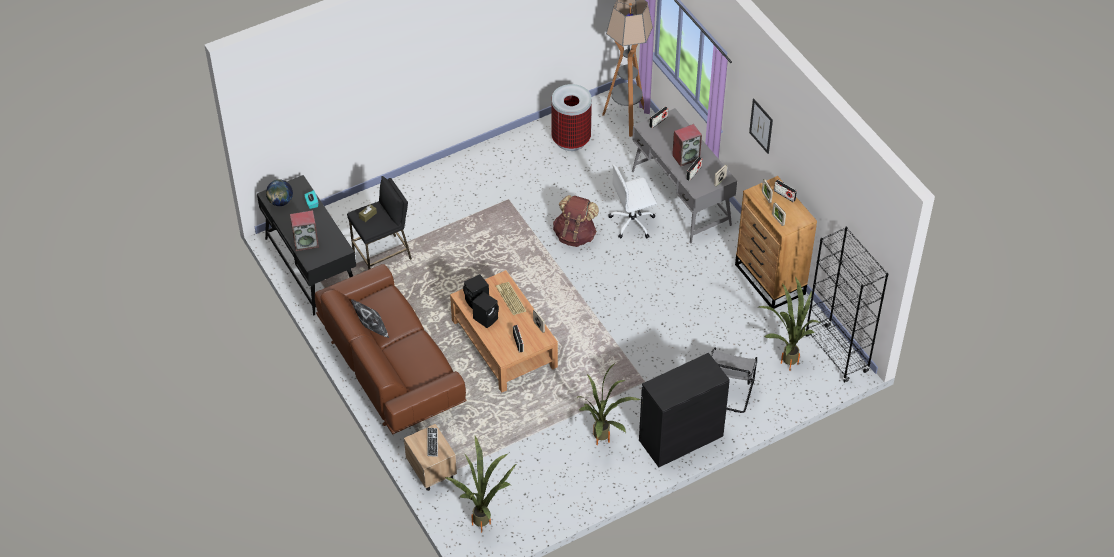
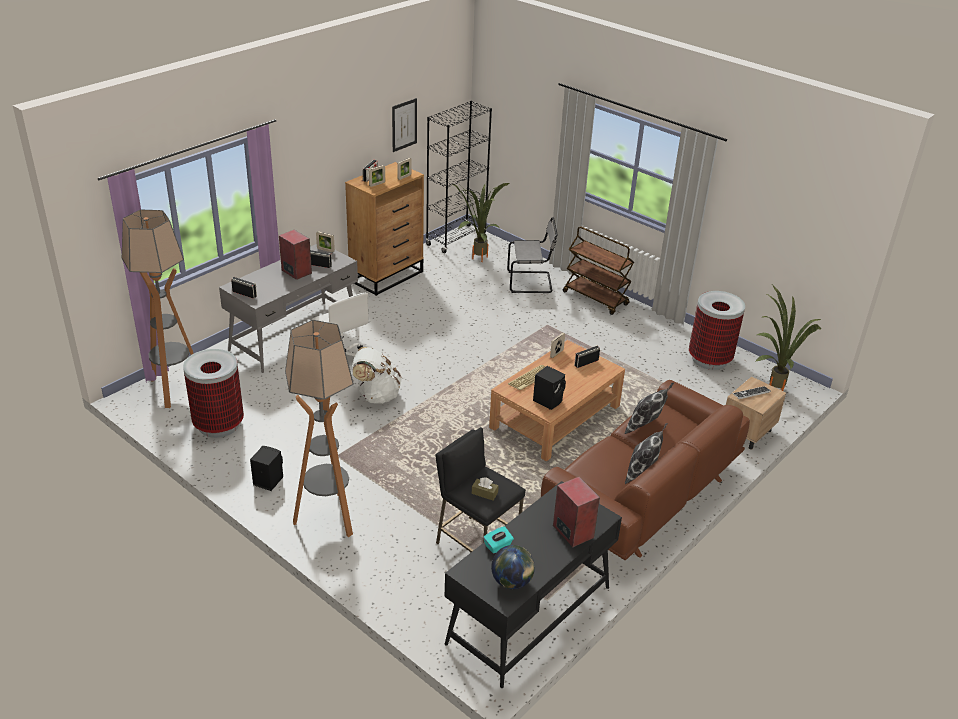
camera: 110 degrees left, 15 degrees down
black speaker [472,292,499,328] -> black speaker moved to [250,446,283,491]
brown backpack [553,195,599,247] -> white backpack [352,347,402,404]
potted plant [577,362,640,445] -> none
black cabinet [639,353,730,467] -> brown cart [563,226,634,315]
picture [749,98,773,154] -> picture moved to [392,98,417,152]
none -> floor lamp [285,320,354,537]
none -> pillow [625,383,674,434]
none -> trash can [689,291,745,370]

